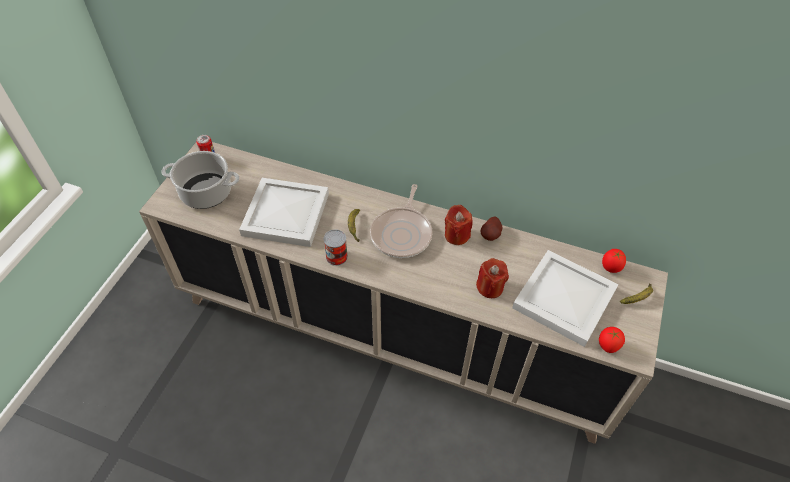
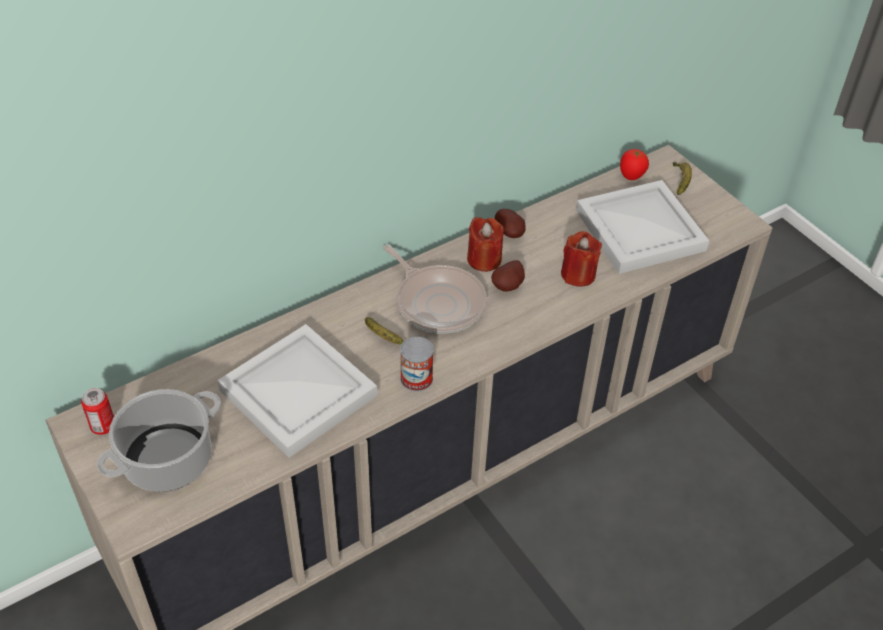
camera: 55 degrees left, 5 degrees down
tomato [599,327,625,353] -> none
none -> potato [491,260,525,292]

